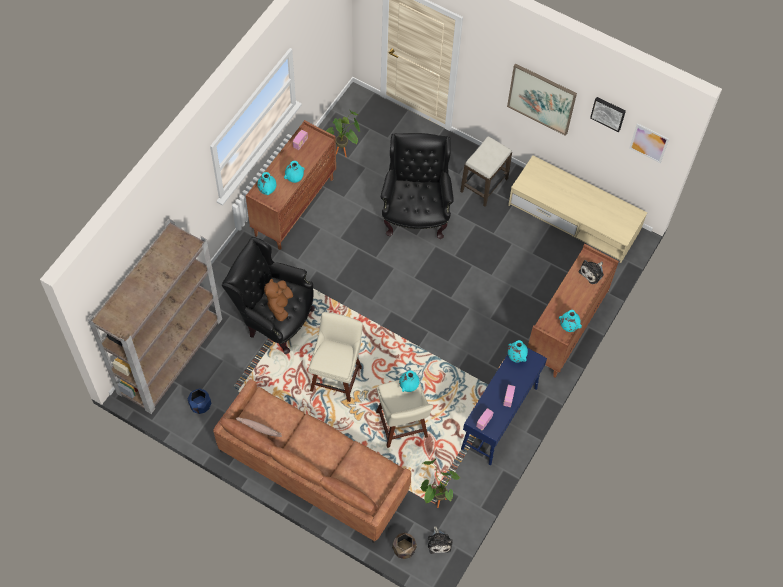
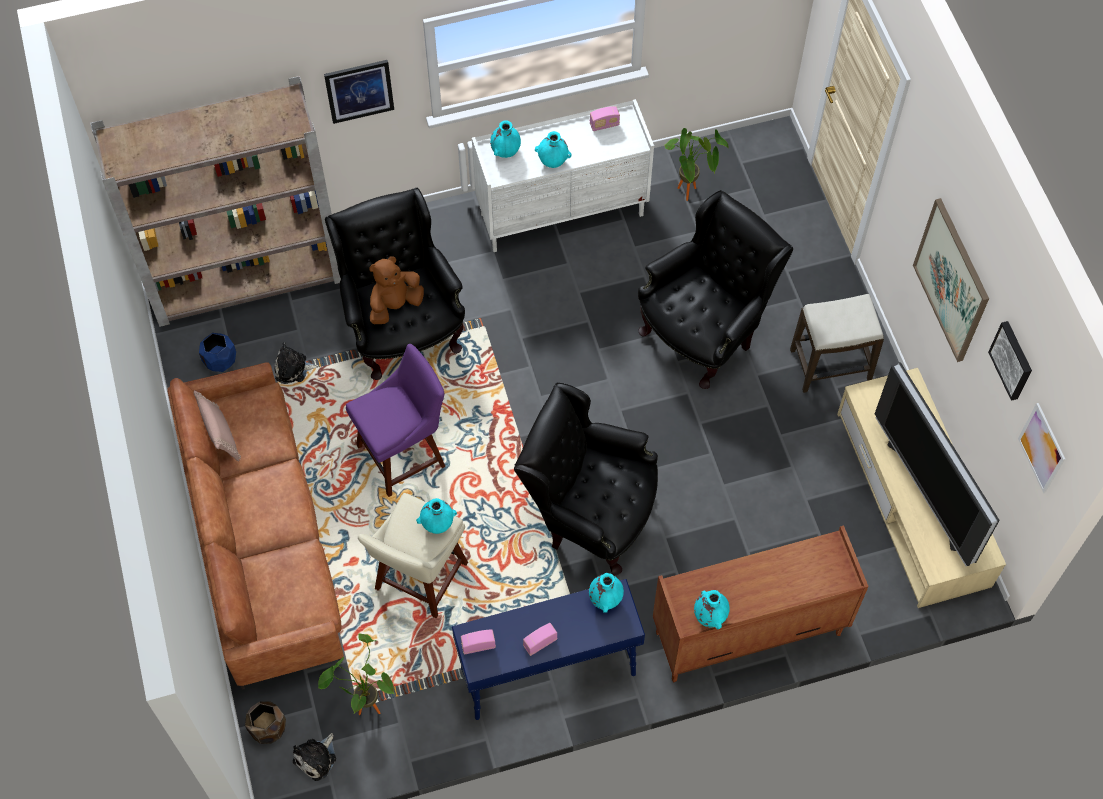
camera: 45 degrees right, 0 degrees up
brown cabinet [246,120,336,250] -> white cabinet [472,99,654,252]
beige stool [308,312,363,402] -> purple stool [346,344,446,497]
plush toy [579,260,604,284] -> plush toy moved to [274,342,319,384]
none -> picture [324,60,394,124]
none -> black armchair [514,382,658,575]
none -> television [875,362,999,566]

